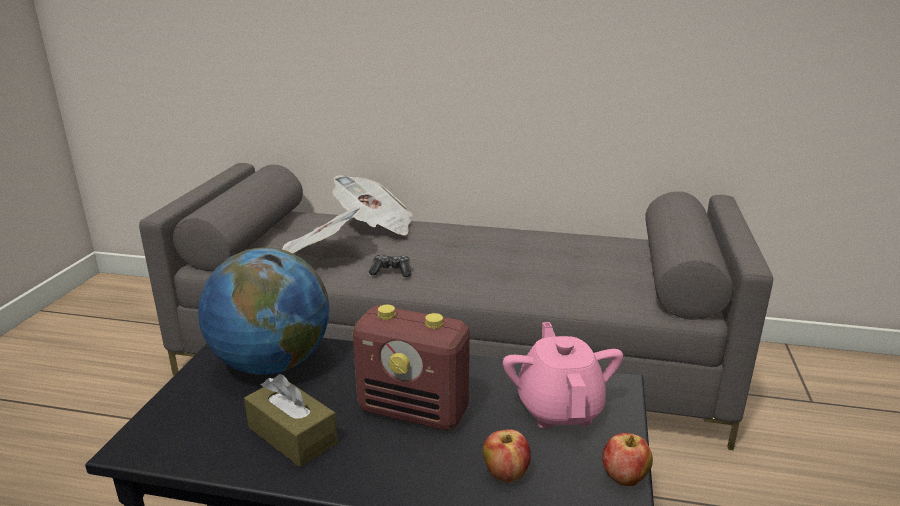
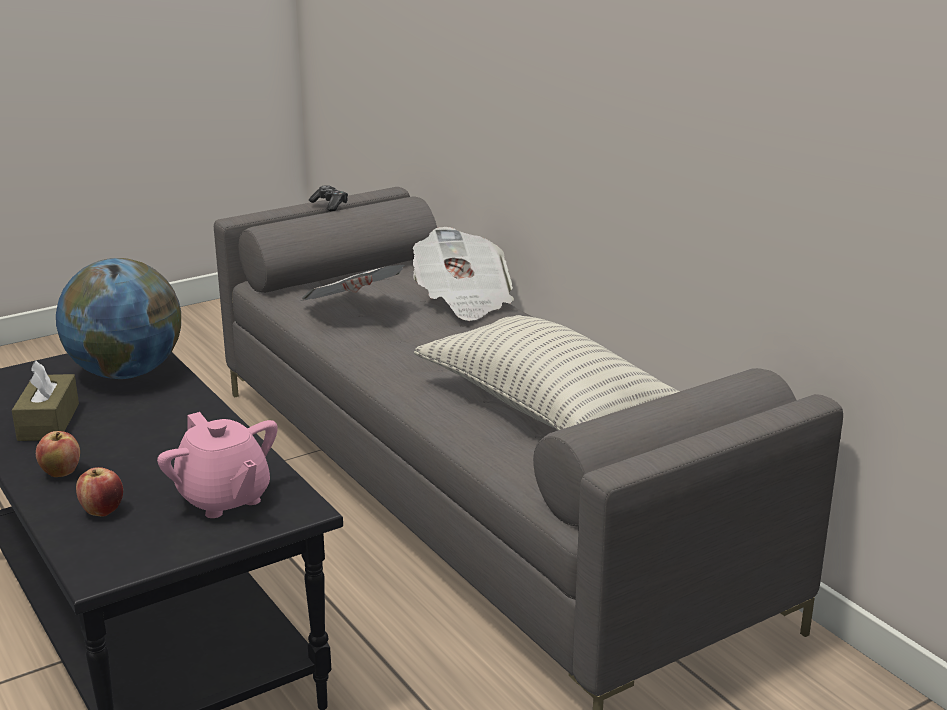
camera: 45 degrees right, 0 degrees up
radio [353,305,470,430] -> none
game controller [369,255,411,277] -> game controller moved to [309,185,348,211]
pink teapot [503,322,623,428] -> pink teapot turned 105 degrees clockwise [157,412,278,518]
apple [602,433,653,486] -> apple moved to [36,431,80,477]
none -> pillow [414,315,680,430]

